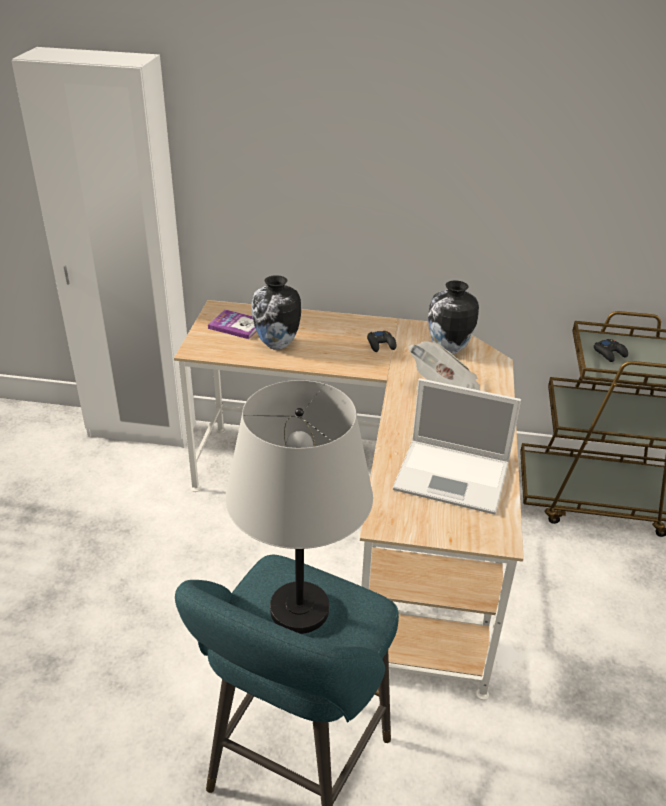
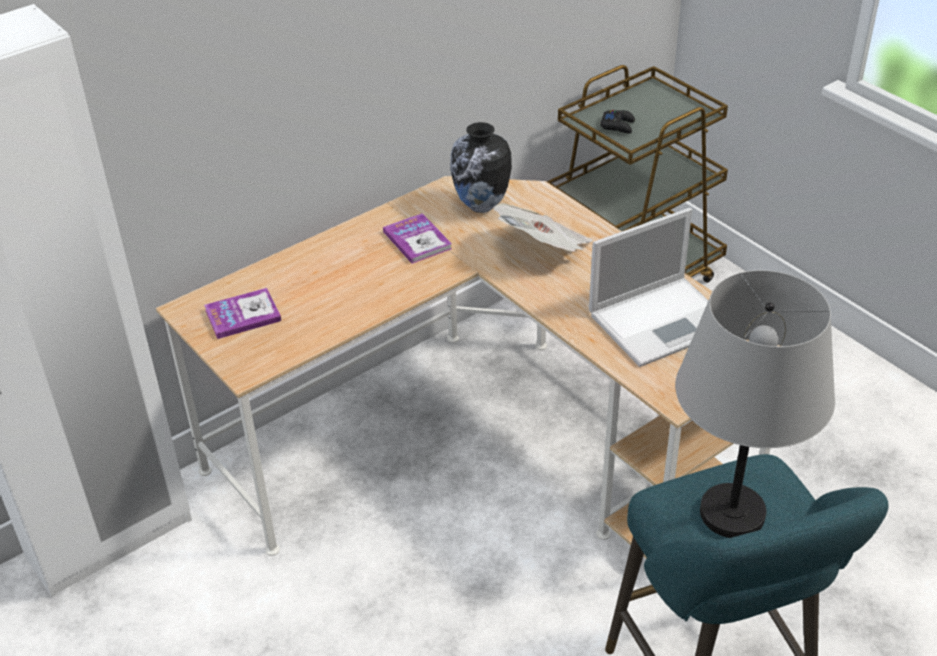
camera: 45 degrees left, 5 degrees up
vase [252,275,301,350] -> none
black game controller [367,331,397,352] -> book [383,213,452,264]

